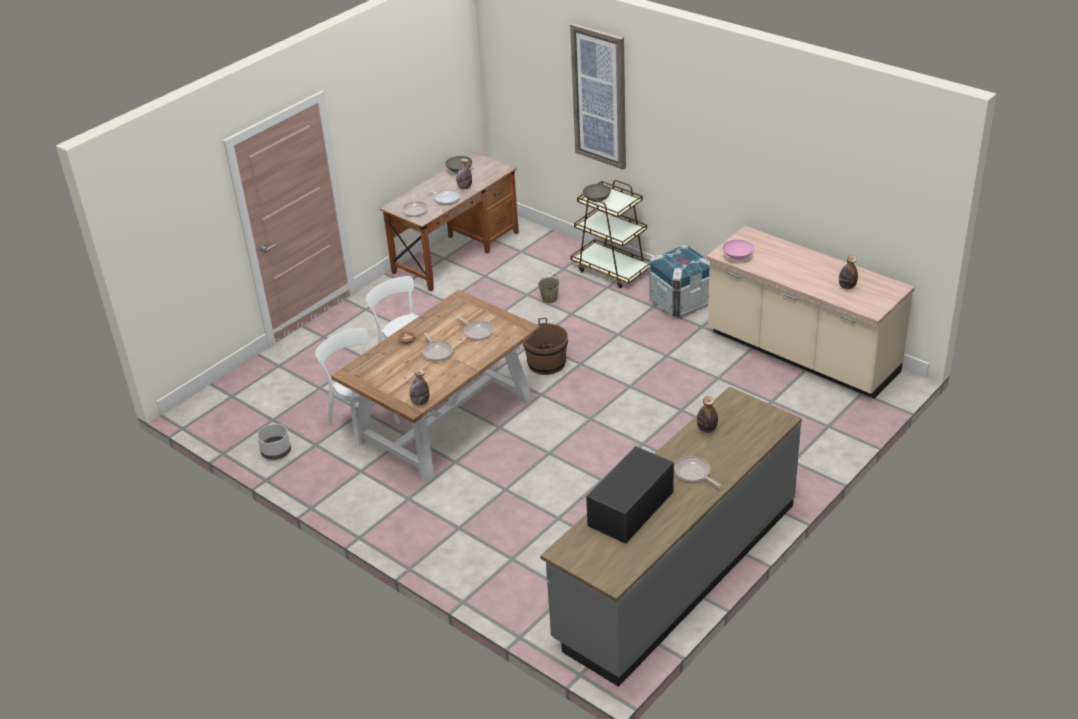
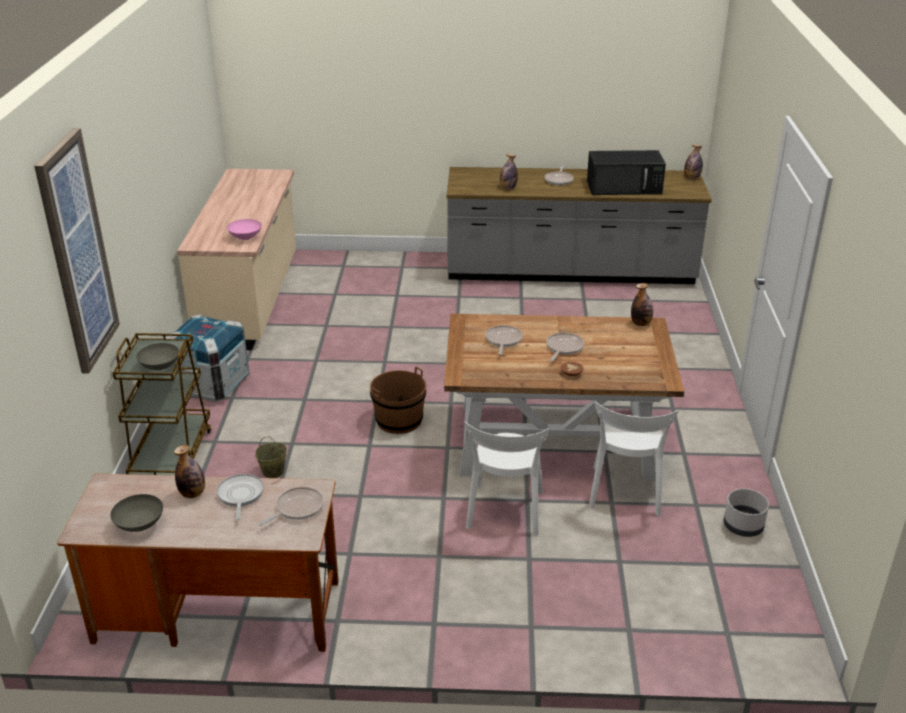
camera: 130 degrees left, 5 degrees down
bottle [839,256,858,290] -> bottle moved to [684,144,703,179]

